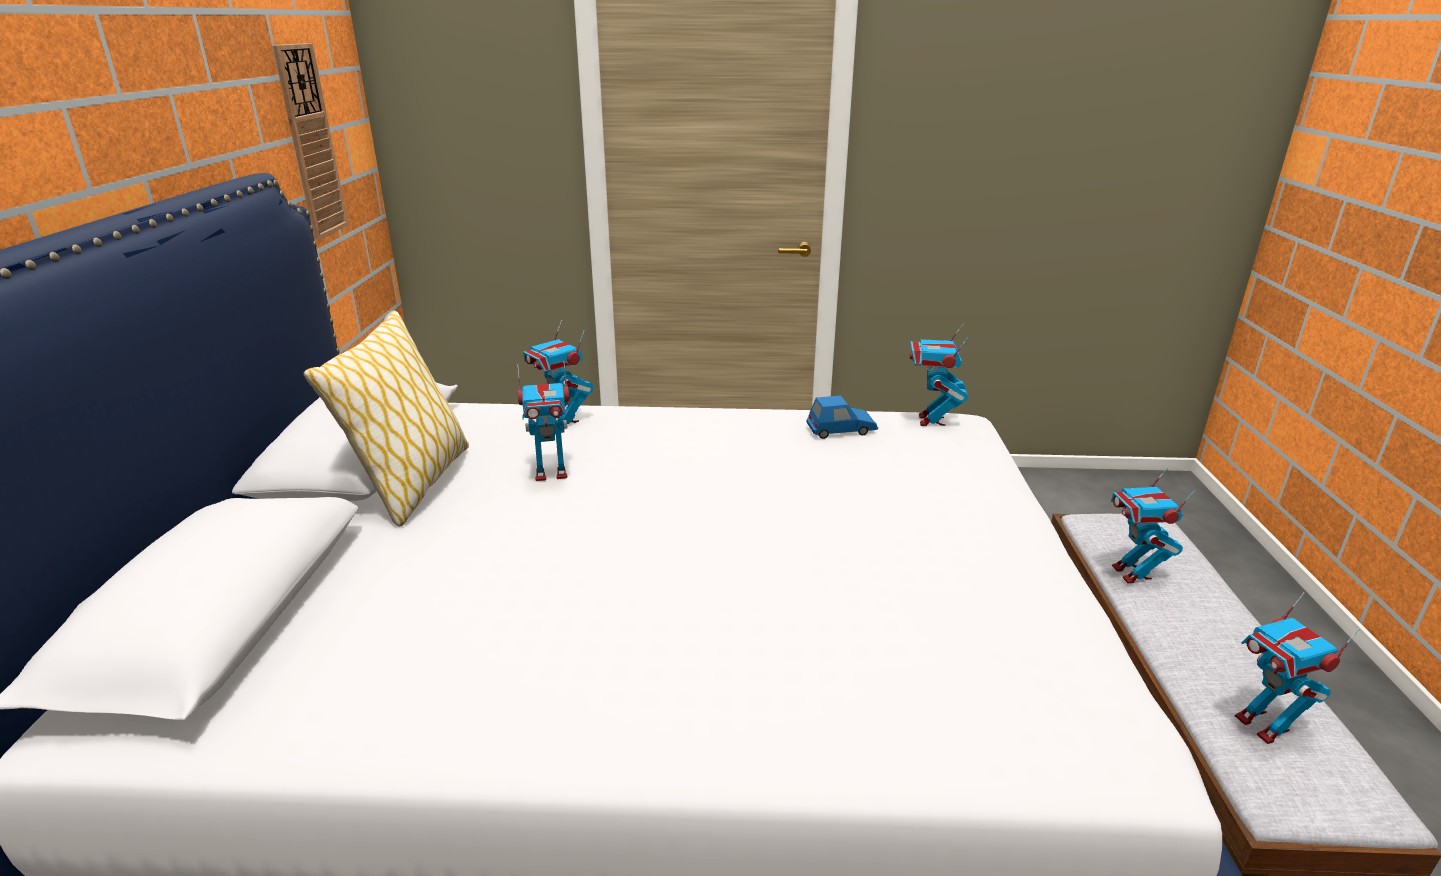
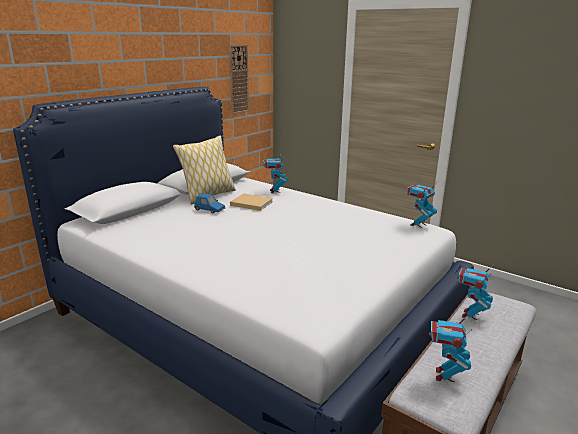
camera: 35 degrees right, 5 degrees down
toy robot [517,361,570,481] -> beige book [230,193,273,211]
blue toy car [807,395,878,439] -> blue toy car moved to [194,193,225,213]

